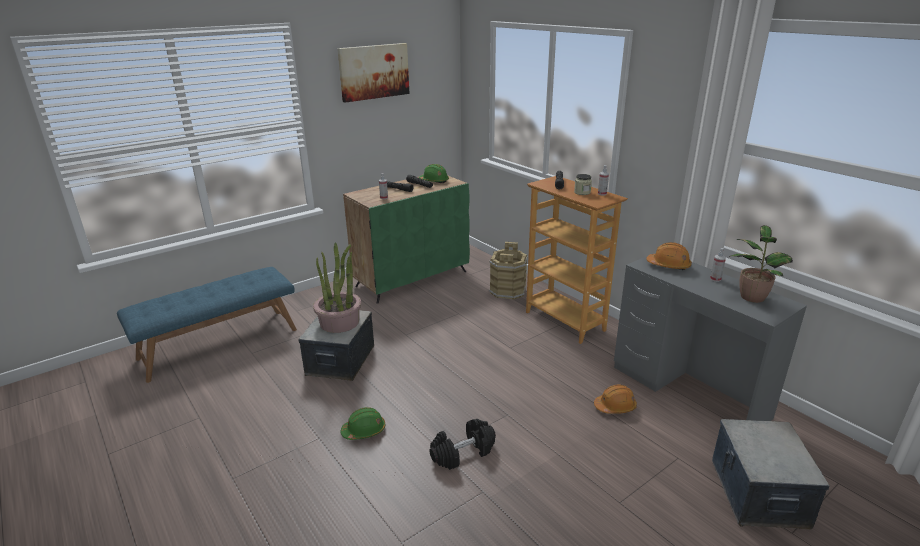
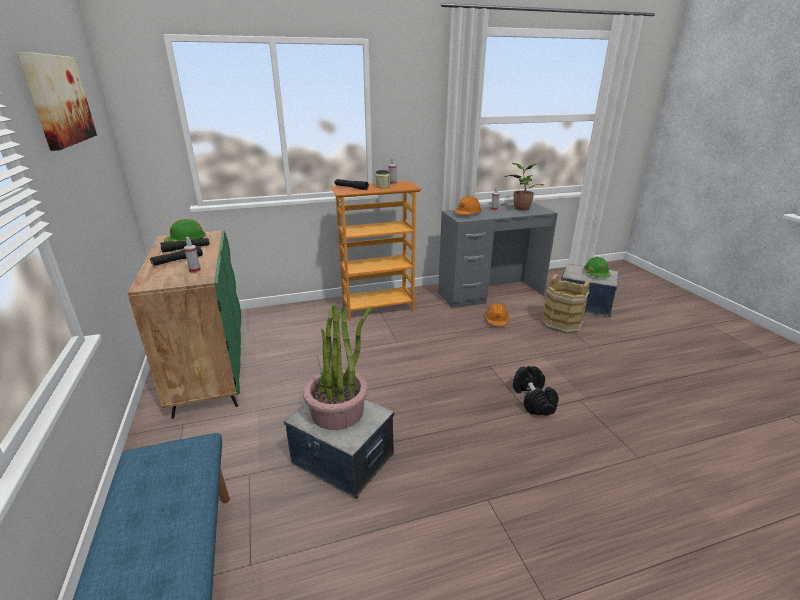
camera: 70 degrees left, 0 degrees up
green hard hat [340,407,385,440] -> green hard hat moved to [584,257,611,278]
brown bucket [489,242,527,300] -> brown bucket moved to [542,274,590,334]

